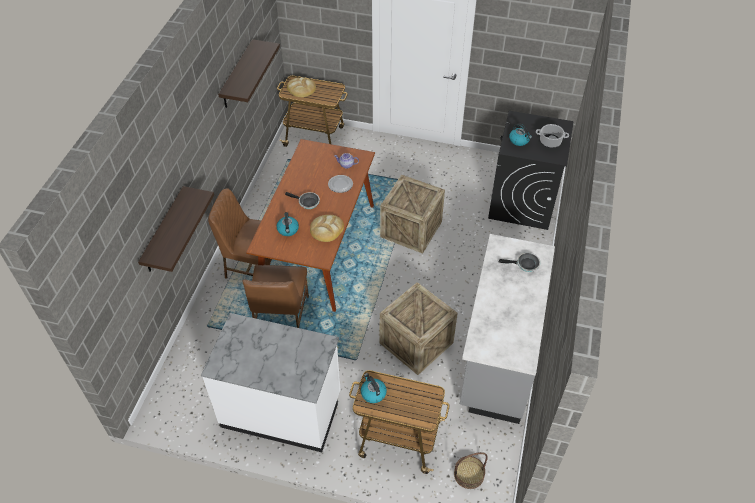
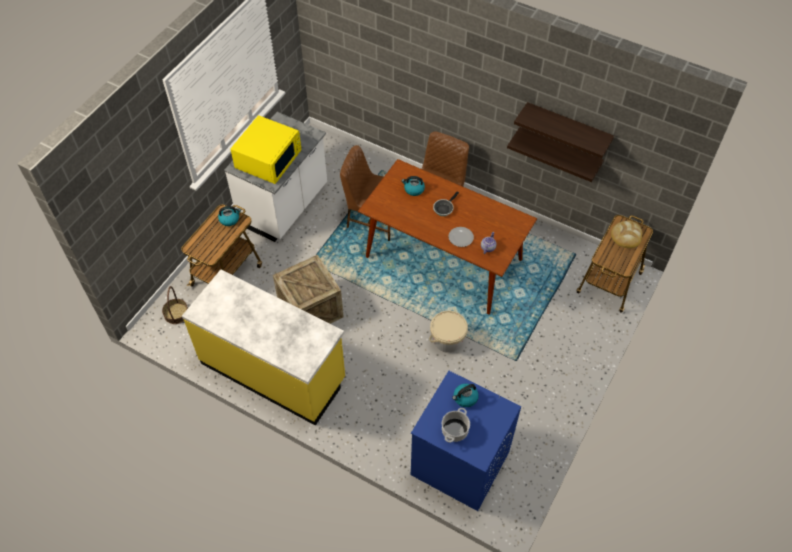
camera: 105 degrees right, 5 degrees up
shelf [138,186,214,272] -> shelf moved to [507,127,604,182]
bread [310,215,344,242] -> none
crate [380,175,445,254] -> beige bucket [429,311,468,353]
grey counter [460,234,555,424] -> yellow counter [182,270,345,426]
black washing machine [488,111,574,230] -> blue washing machine [411,371,521,511]
frying pan [499,253,541,272] -> none
none -> yellow microwave [230,115,302,184]

